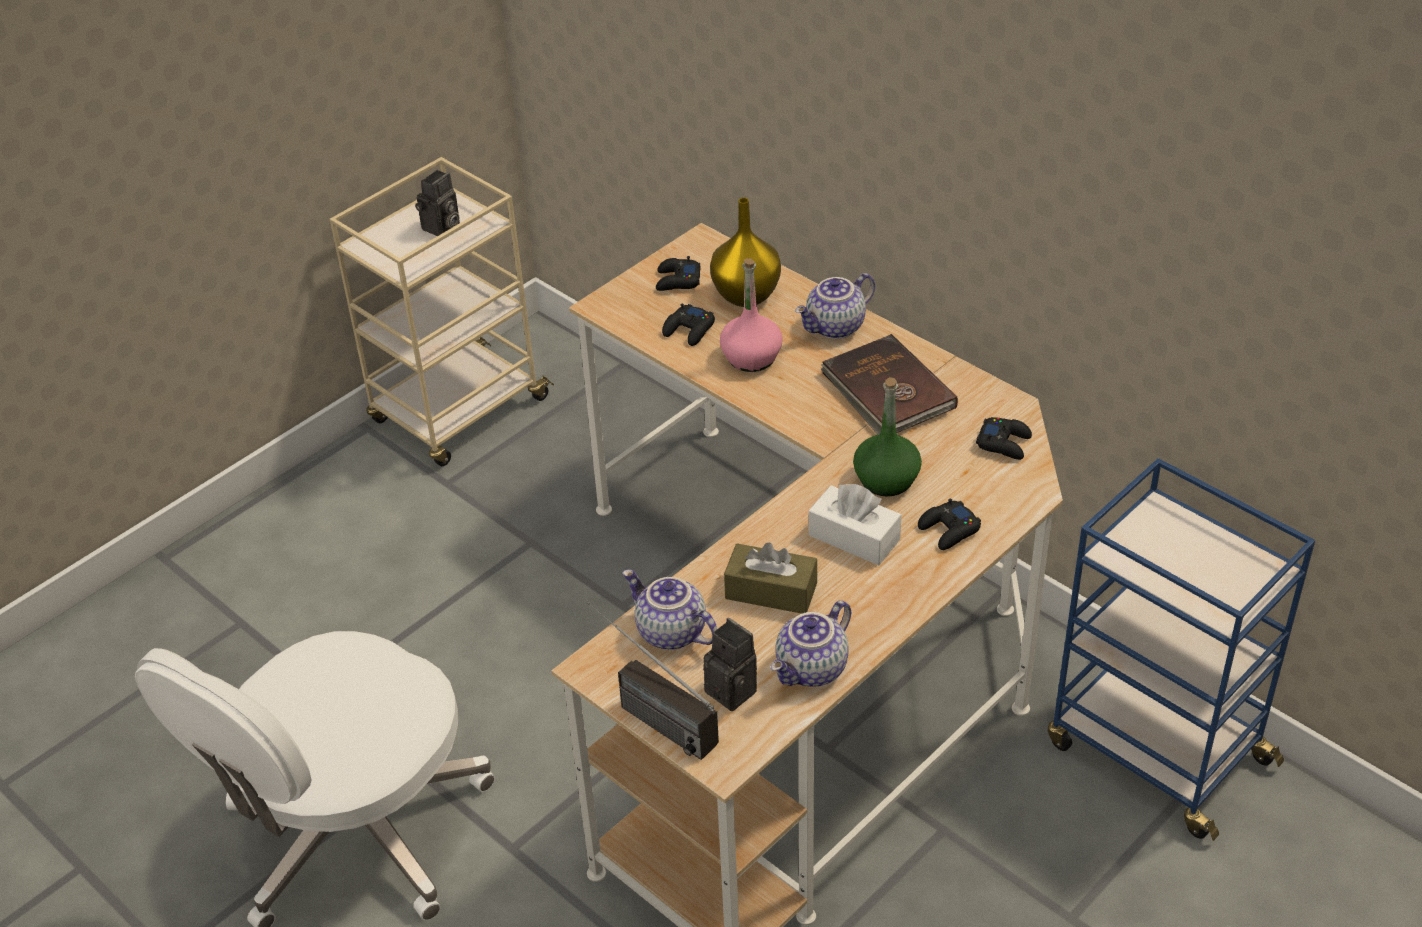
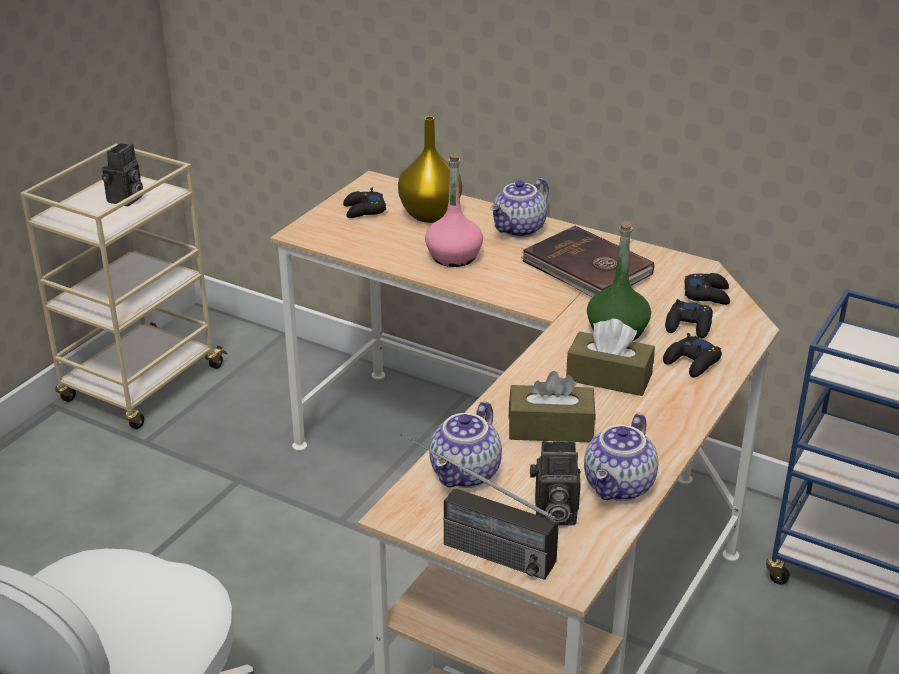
camera: 15 degrees left, 10 degrees down
teapot [623,569,717,650] -> teapot turned 90 degrees counterclockwise [429,401,502,488]
black game controller [662,303,715,346] -> black game controller moved to [665,299,713,338]
camera [703,618,757,711] -> camera turned 150 degrees clockwise [530,441,581,525]
white tissue box [809,484,901,565] -> brown tissue box [566,319,655,396]

